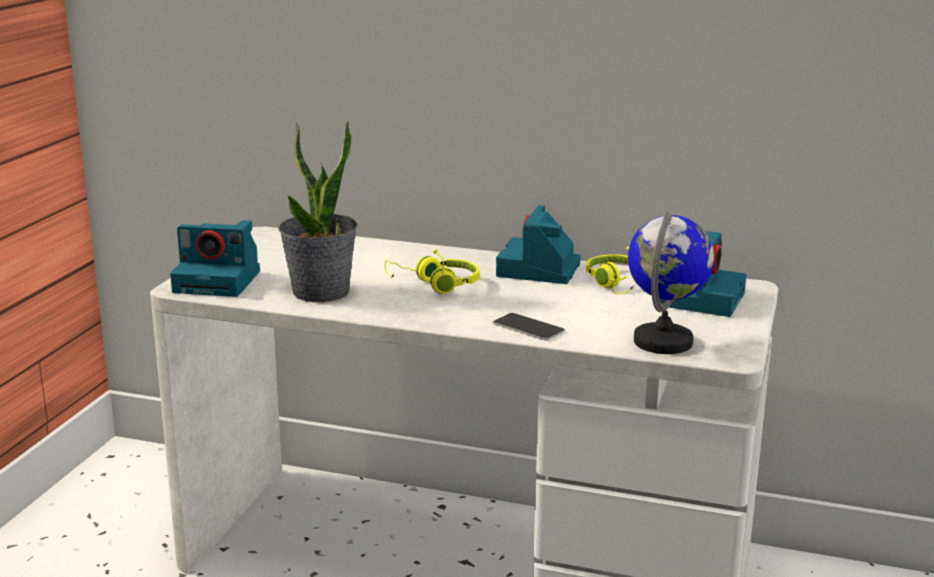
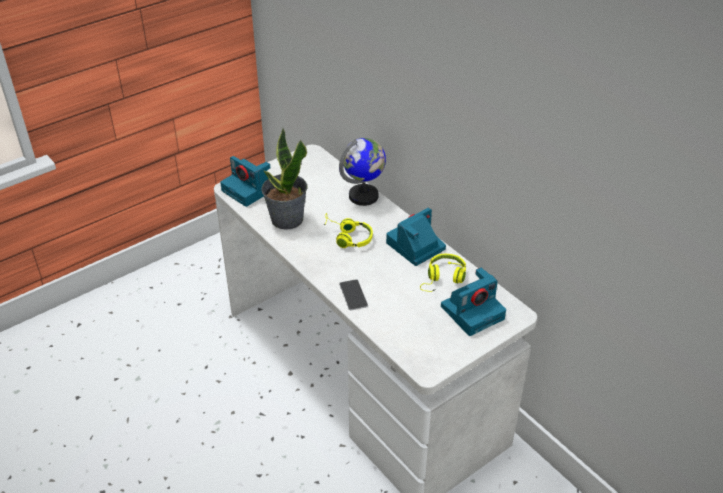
camera: 35 degrees right, 20 degrees up
globe [628,211,714,354] -> globe moved to [339,138,386,206]

